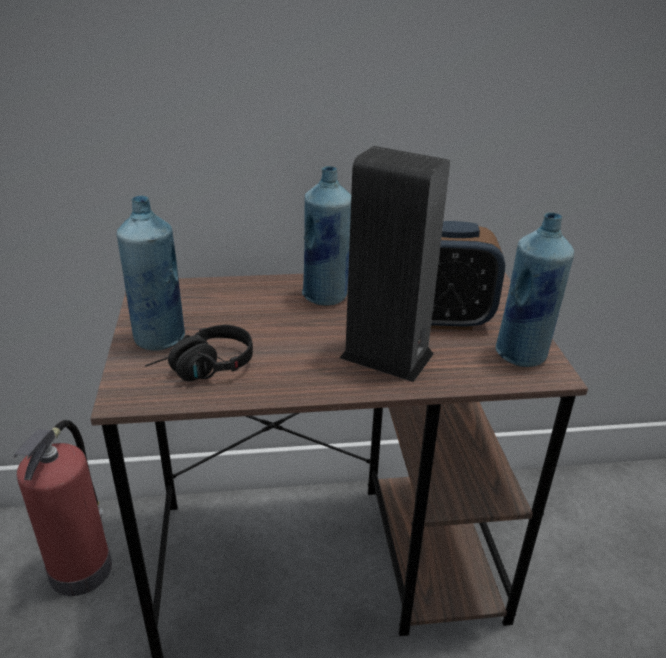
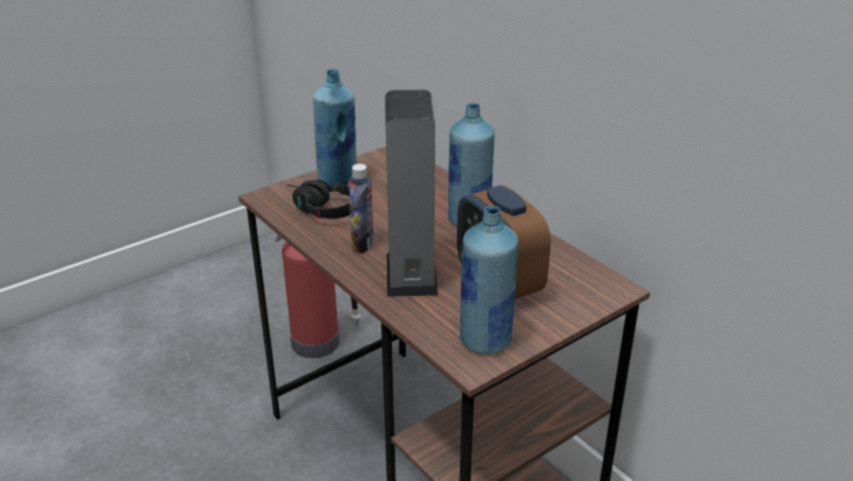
camera: 60 degrees right, 0 degrees up
none -> bottle [348,164,374,253]

